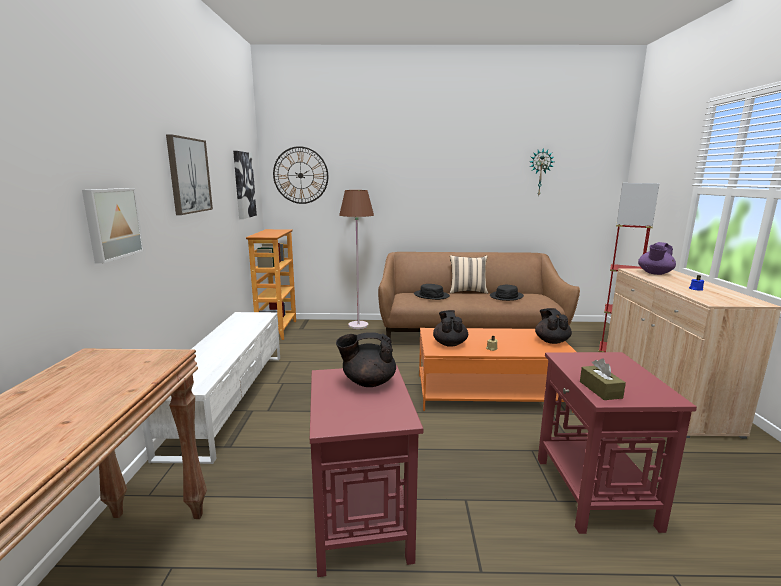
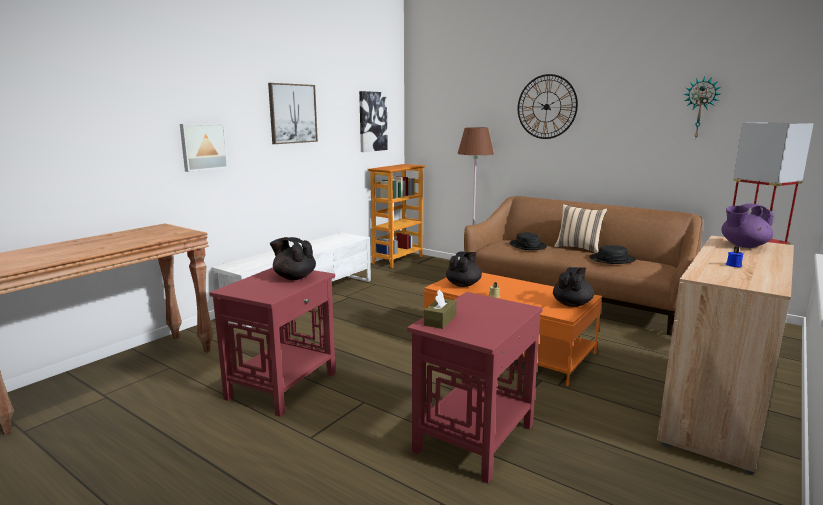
camera: 35 degrees right, 0 degrees up
wall clock [273,146,328,204] -> wall clock moved to [518,74,578,139]

